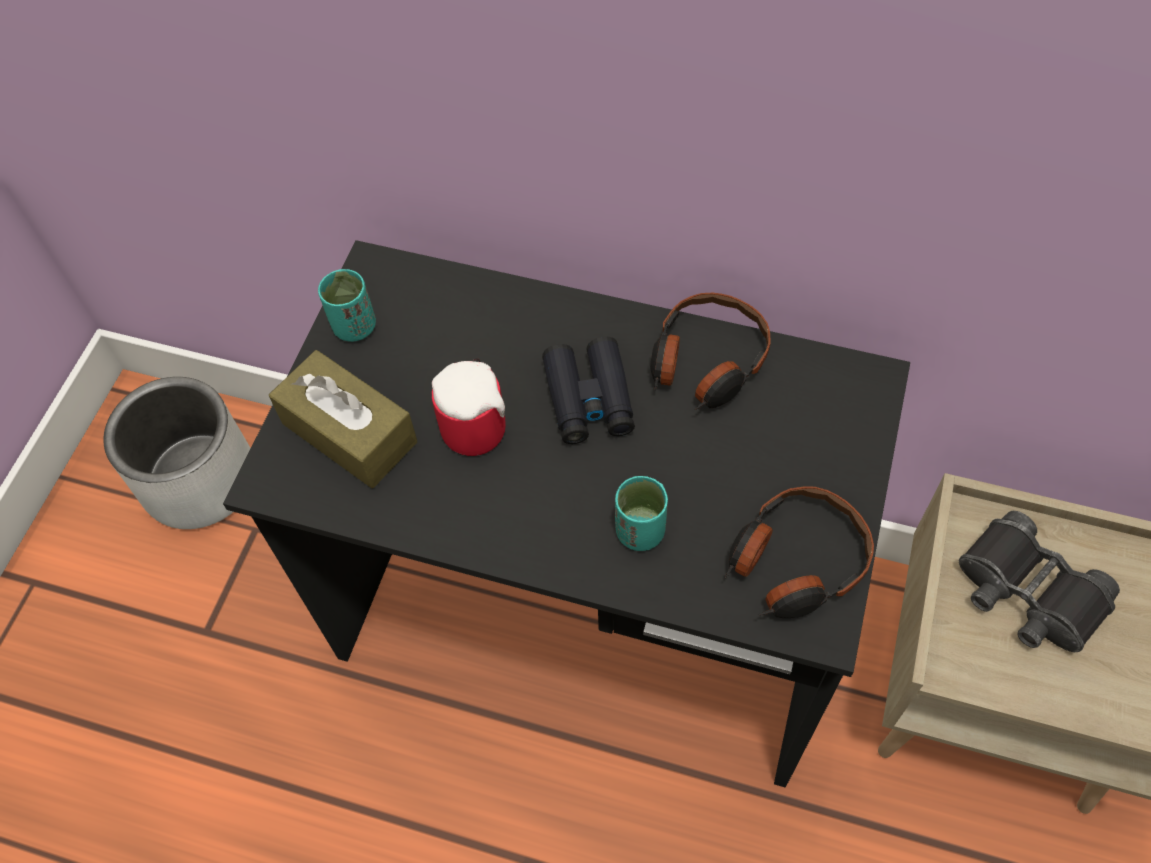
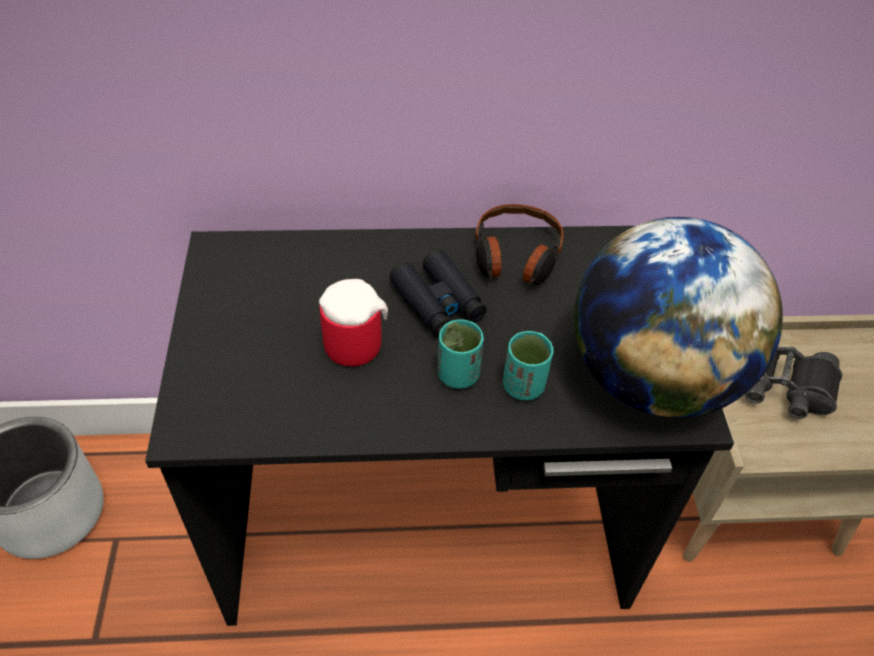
camera: 25 degrees left, 10 degrees down
brown tissue box [269,350,417,488] -> none
turquoise cup [318,269,376,342] -> turquoise cup moved to [438,319,484,389]
headphones [725,486,874,618] -> globe [574,217,783,418]

